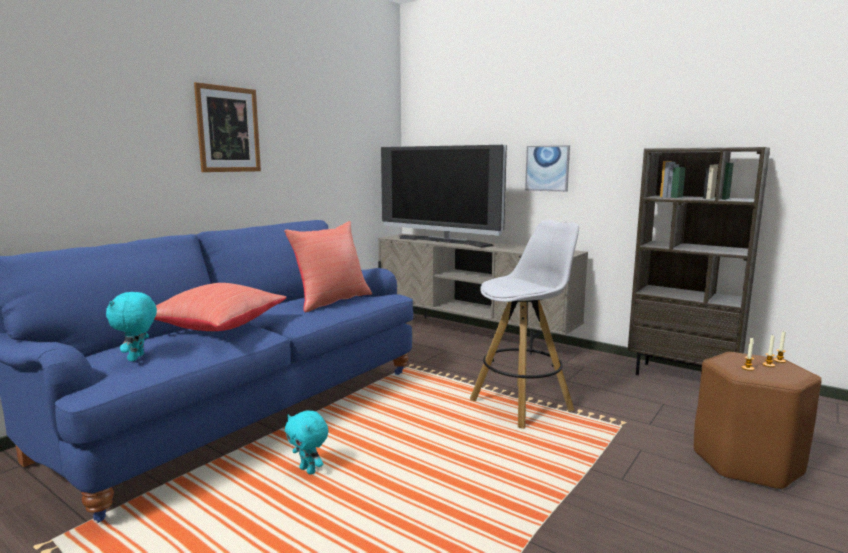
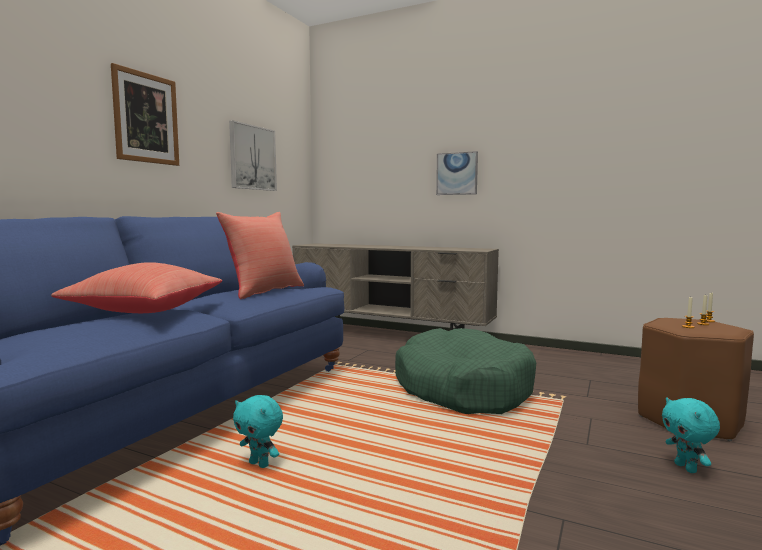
camera: 10 degrees left, 5 degrees down
turquoise plush toy [106,292,157,361] -> turquoise plush toy moved to [662,398,720,473]
television [381,145,507,247] -> none
white stool [470,220,579,429] -> green dog bed [395,328,536,414]
brown bookcase [628,147,770,375] -> none
none -> picture [229,120,277,191]

